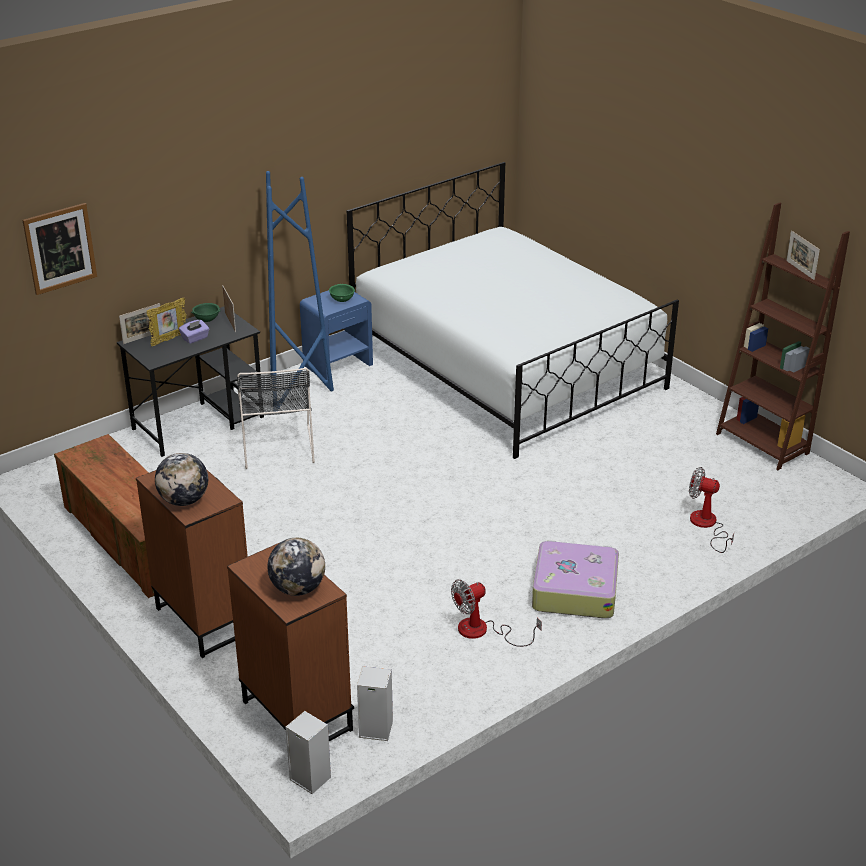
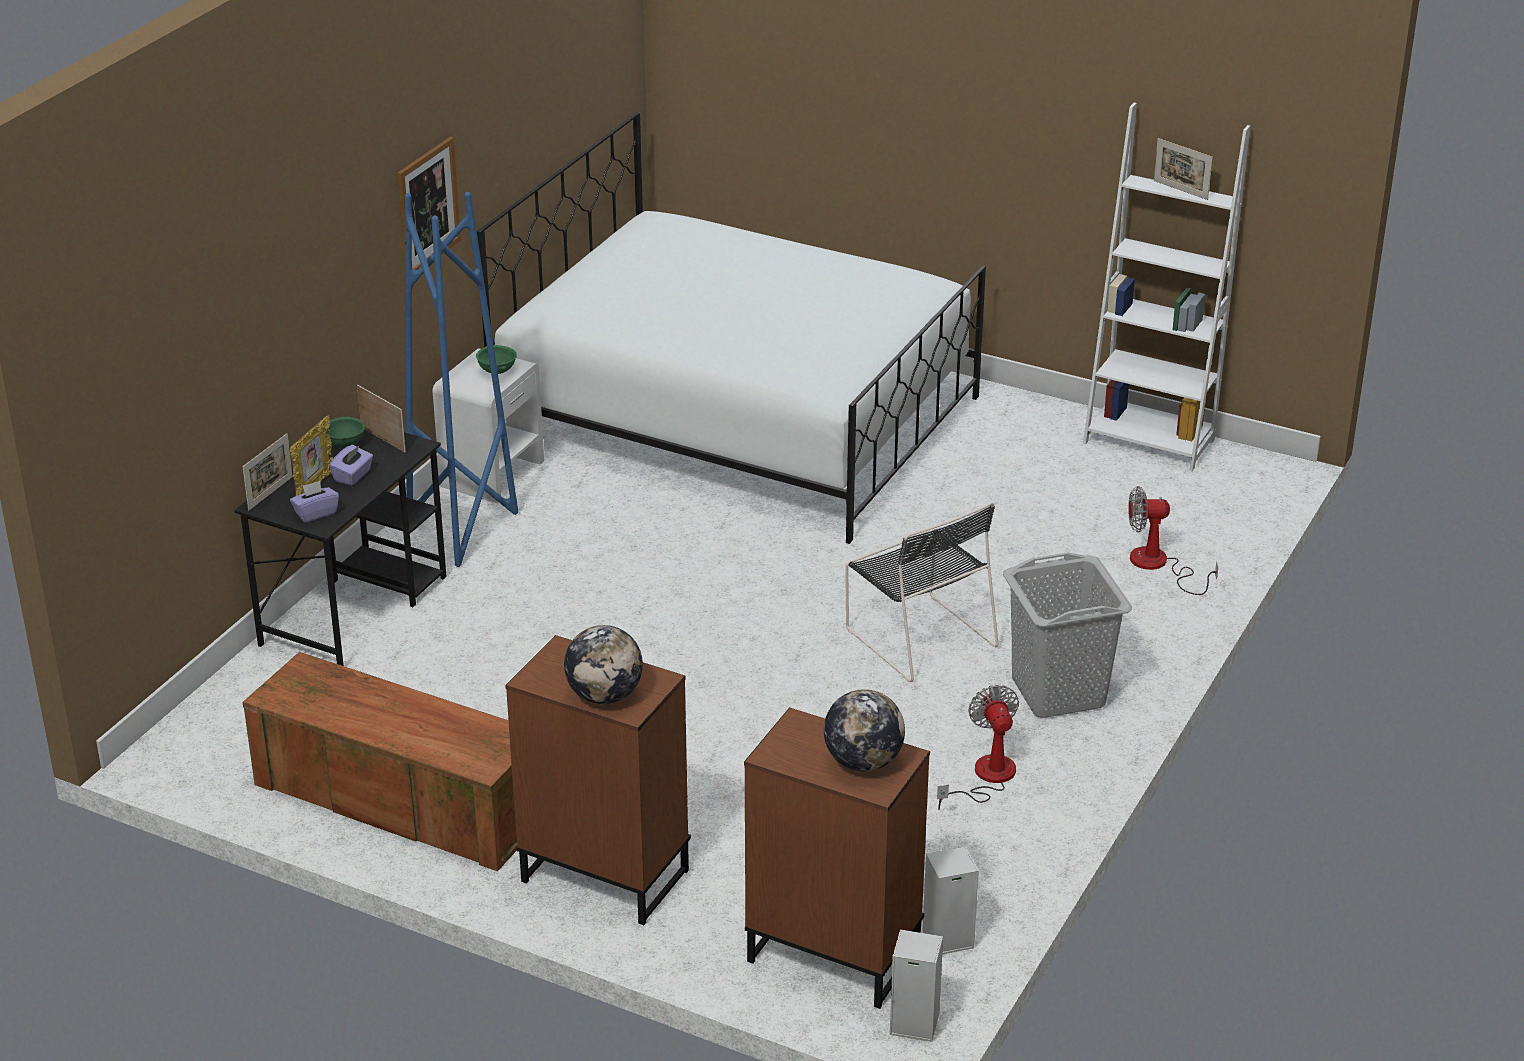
camera: 25 degrees left, 0 degrees up
picture [23,203,97,295] -> picture moved to [397,136,461,270]
black chair [237,368,315,469] -> black chair moved to [845,502,999,682]
blue nightstand [300,290,373,380] -> white nightstand [432,348,544,503]
fan [451,579,542,647] -> fan turned 135 degrees clockwise [937,685,1019,810]
suitcase [532,540,619,618] -> grey laundry basket [1003,553,1132,718]
brown bookcase [716,203,850,470] -> white bookcase [1083,103,1250,471]
none -> purple tissue box [290,481,339,523]

